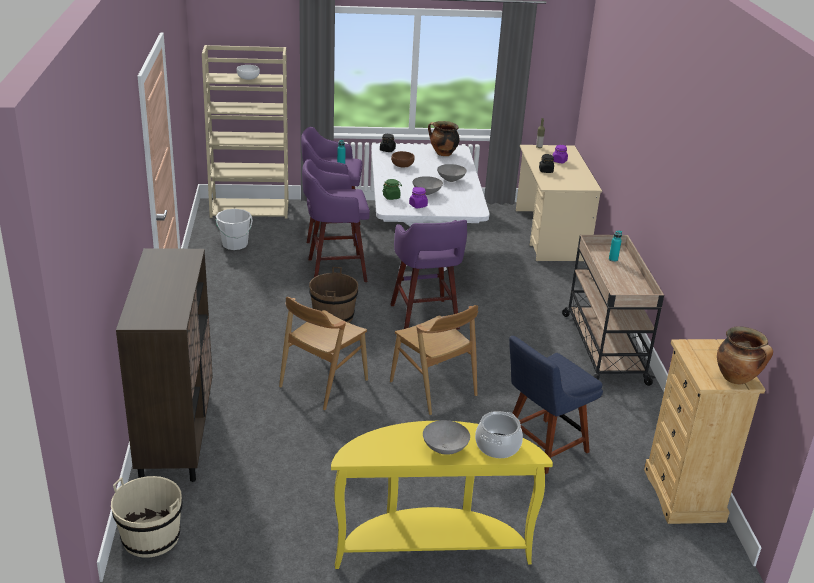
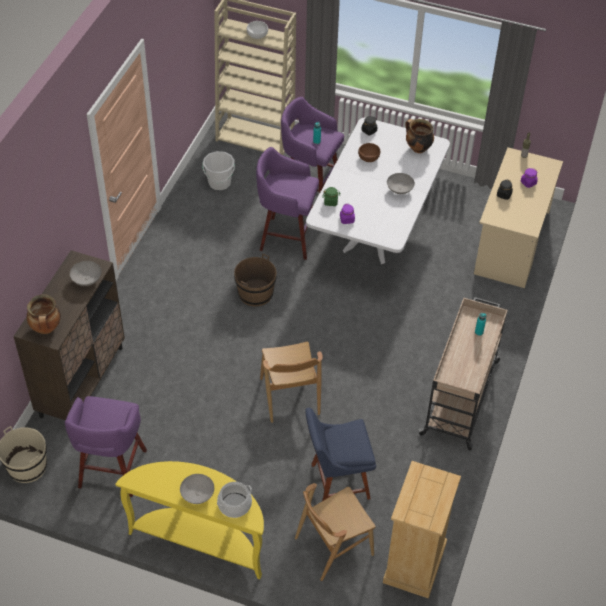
camera: 25 degrees right, 20 degrees up
brown chair [279,297,368,410] -> brown chair moved to [295,483,376,581]
purple stool [390,220,467,329] -> purple stool moved to [65,396,147,497]
grey bowl [413,176,443,195] -> grey bowl moved to [70,261,101,286]
cooking pot [717,326,773,385] -> cooking pot moved to [27,294,61,334]

